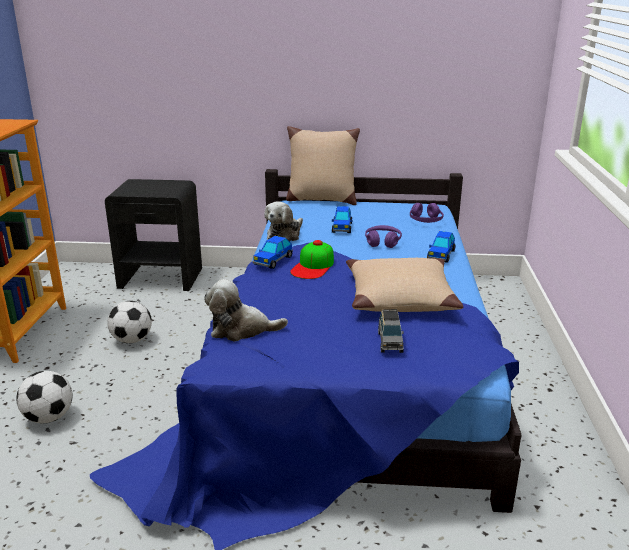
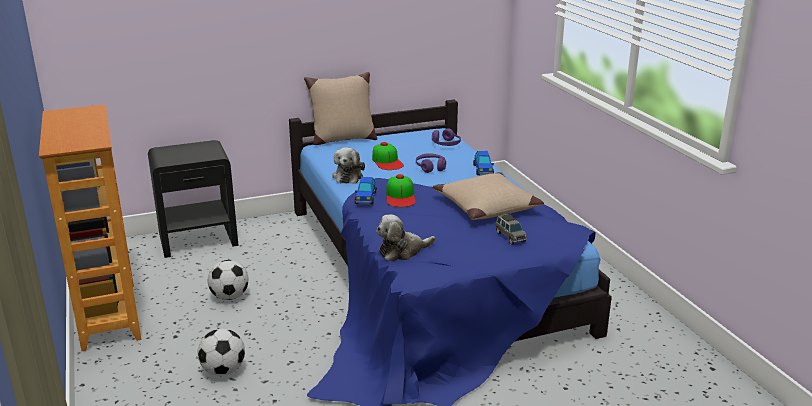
camera: 25 degrees left, 0 degrees up
toy car [332,206,352,233] -> cap [372,142,404,170]

